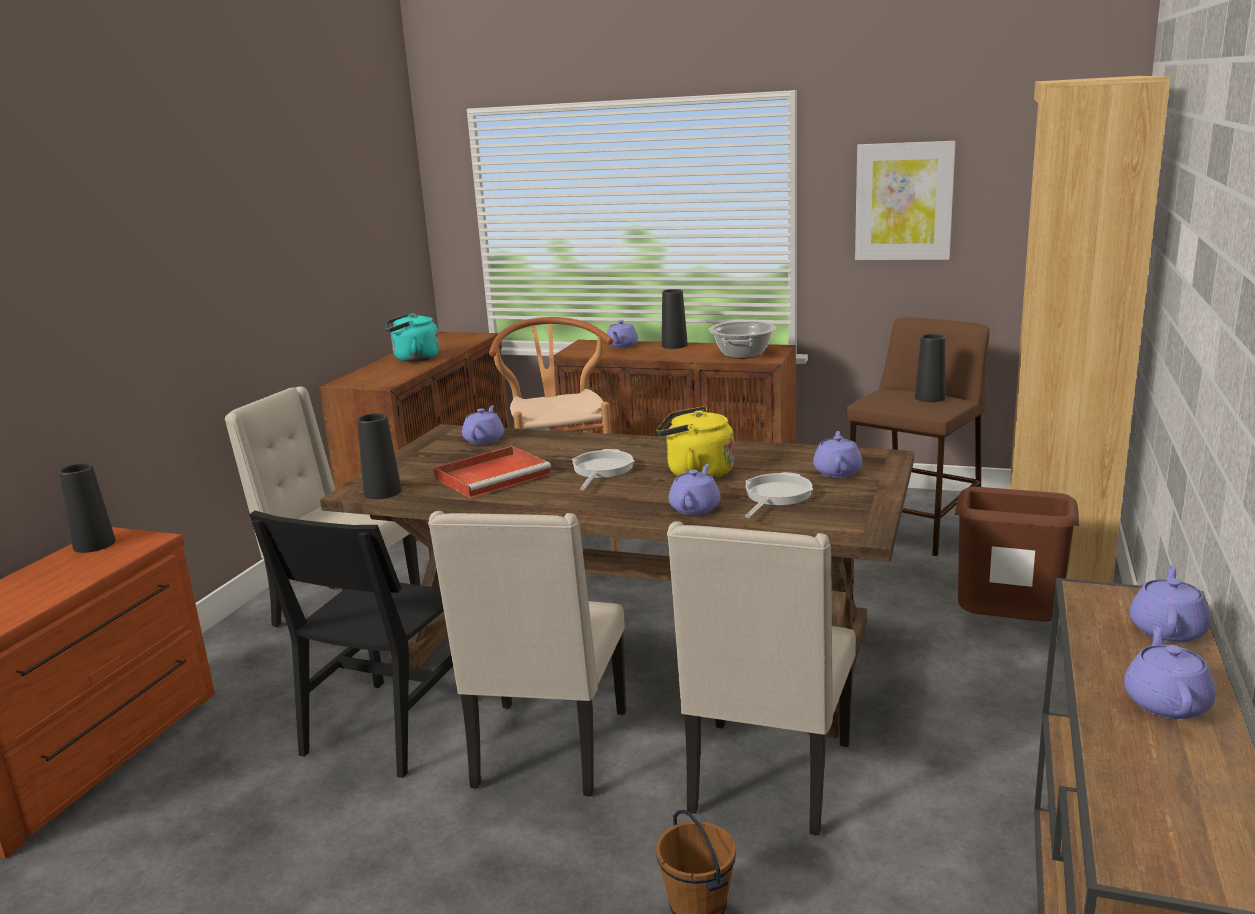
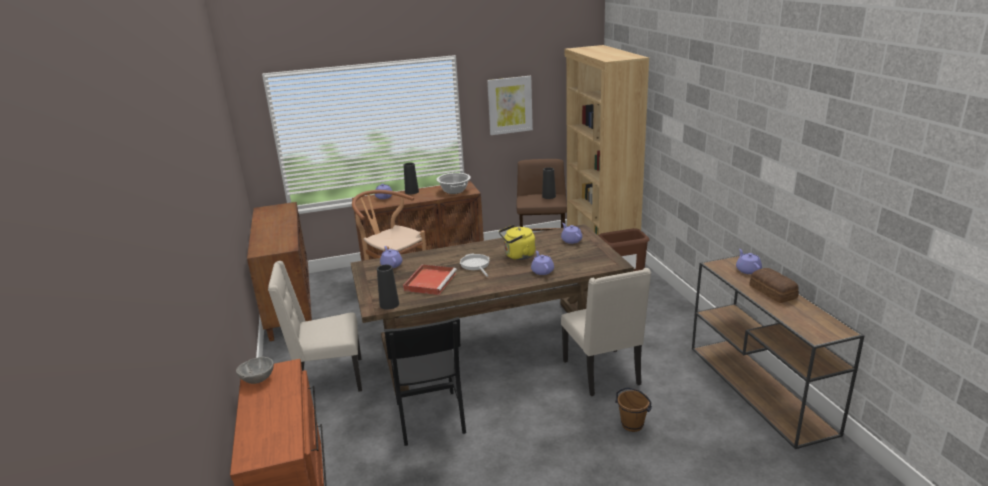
camera: 35 degrees left, 5 degrees up
black vase [59,463,116,553] -> grey bowl [236,357,274,384]
turquoise kettle [386,313,440,362] -> none
beige chair [428,511,626,796] -> none
frying pan [745,472,813,518] -> none
purple teapot [1124,626,1216,719] -> bread [749,268,799,303]

